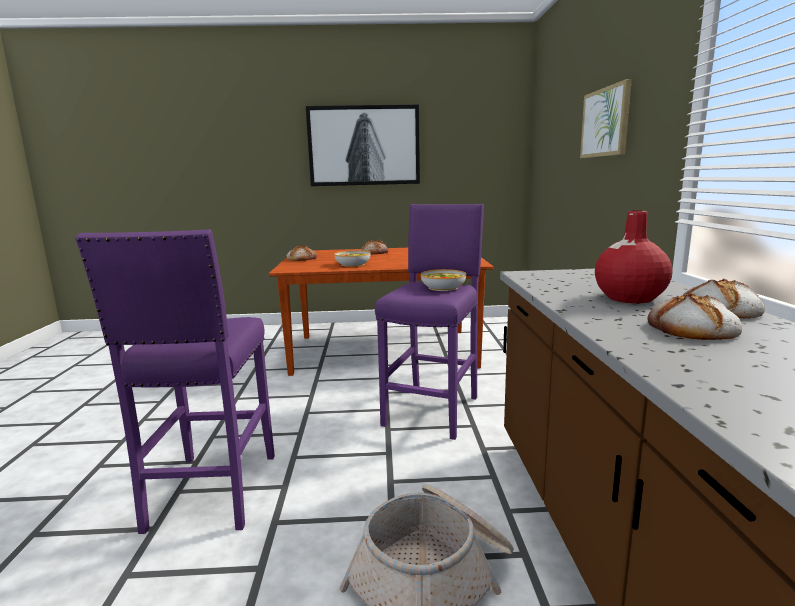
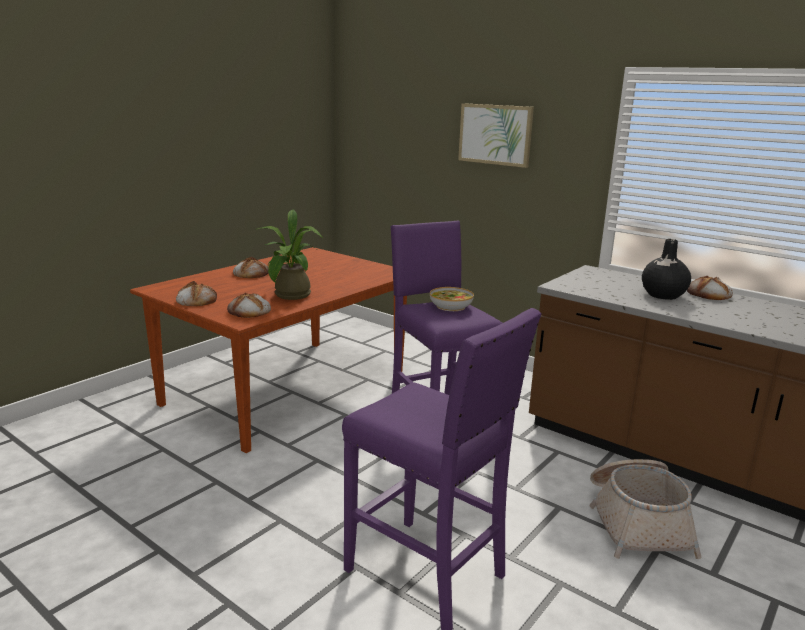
camera: 50 degrees left, 5 degrees up
picture [306,104,420,186] -> none
bowl [334,250,371,267] -> potted plant [256,209,323,300]
red vase [595,211,673,304] -> black vase [642,239,691,300]
bread [647,293,742,340] -> bread moved to [227,293,271,318]

